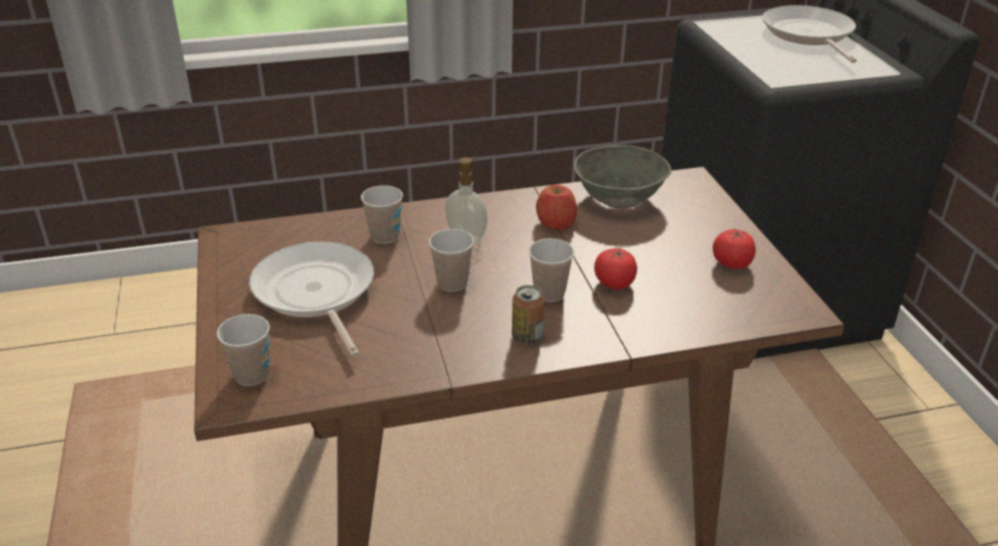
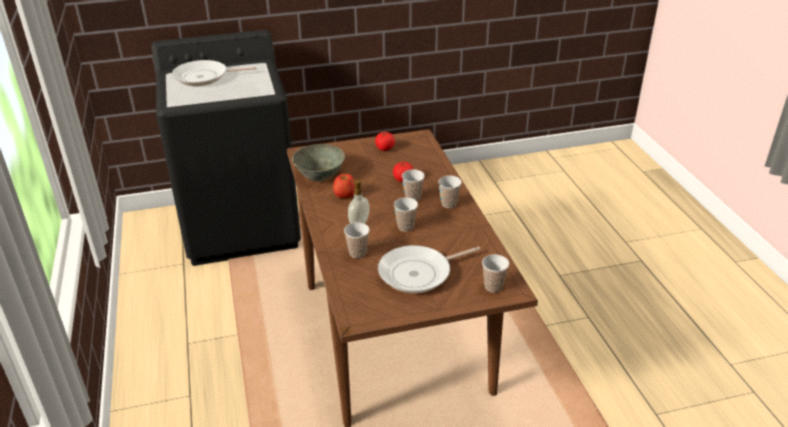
camera: 90 degrees left, 0 degrees up
can [512,285,545,344] -> cup [438,176,462,208]

